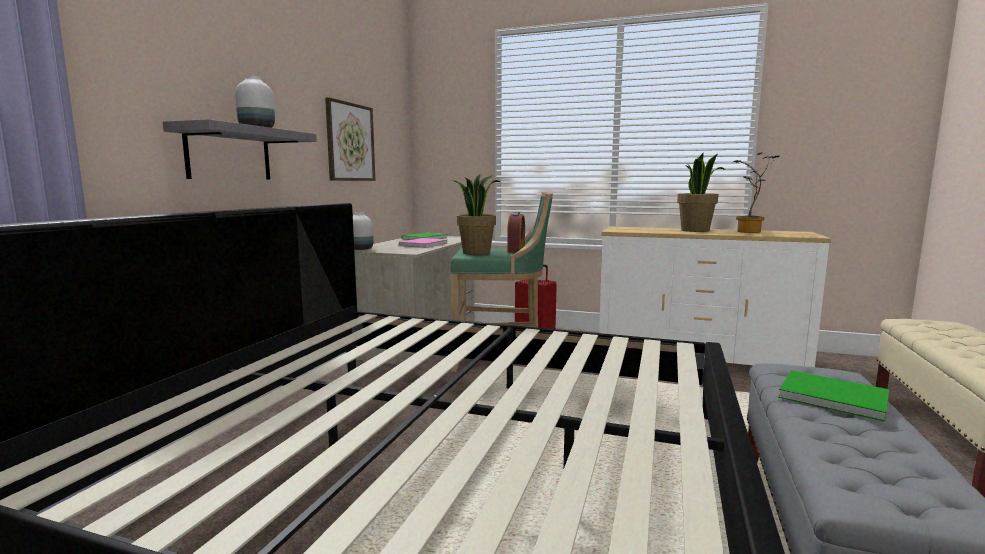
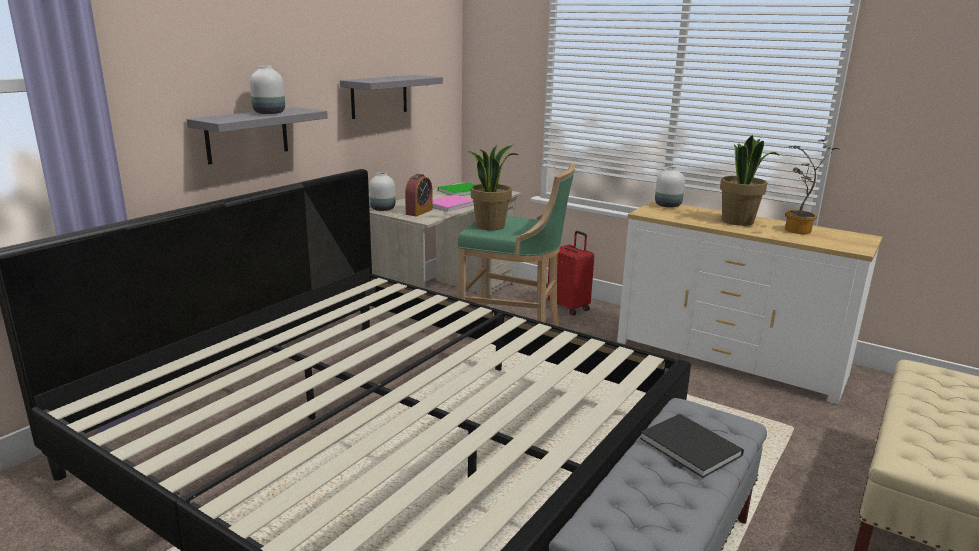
camera: 15 degrees right, 10 degrees up
picture [325,97,375,181] -> grey shelf [340,75,443,119]
alarm clock [507,212,525,253] -> alarm clock moved to [405,174,433,216]
green book [778,370,889,422] -> black book [640,414,744,478]
none -> white vase [655,166,685,207]

